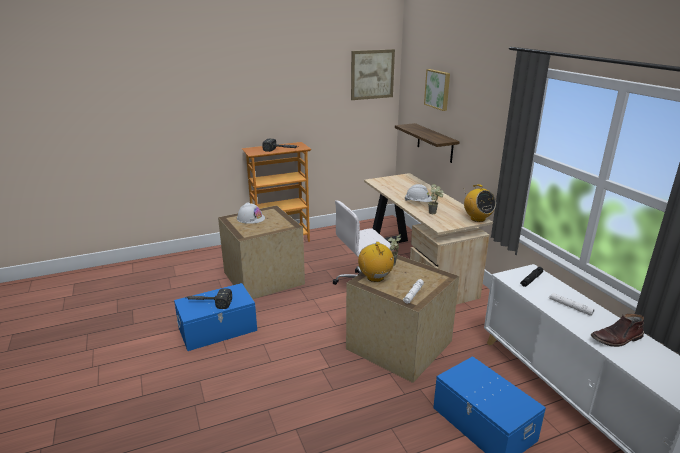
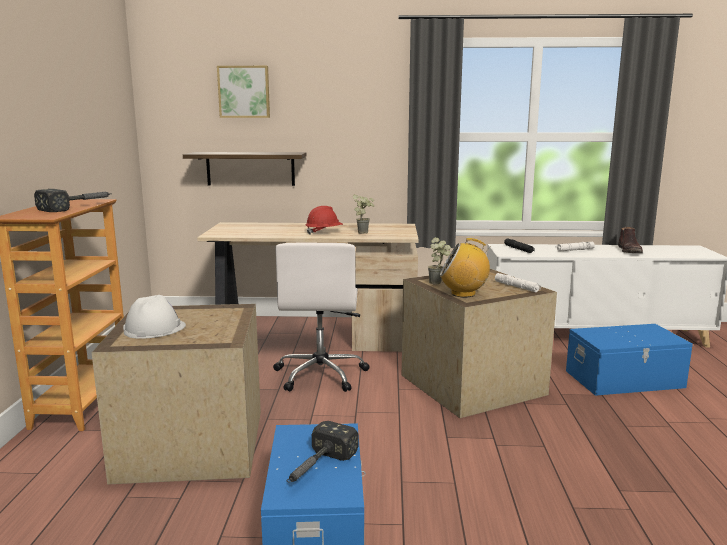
camera: 65 degrees left, 10 degrees down
picture [351,49,395,100] -> none
white hard hat [405,184,432,202] -> red hard hat [306,206,343,234]
radio [464,184,496,222] -> none

